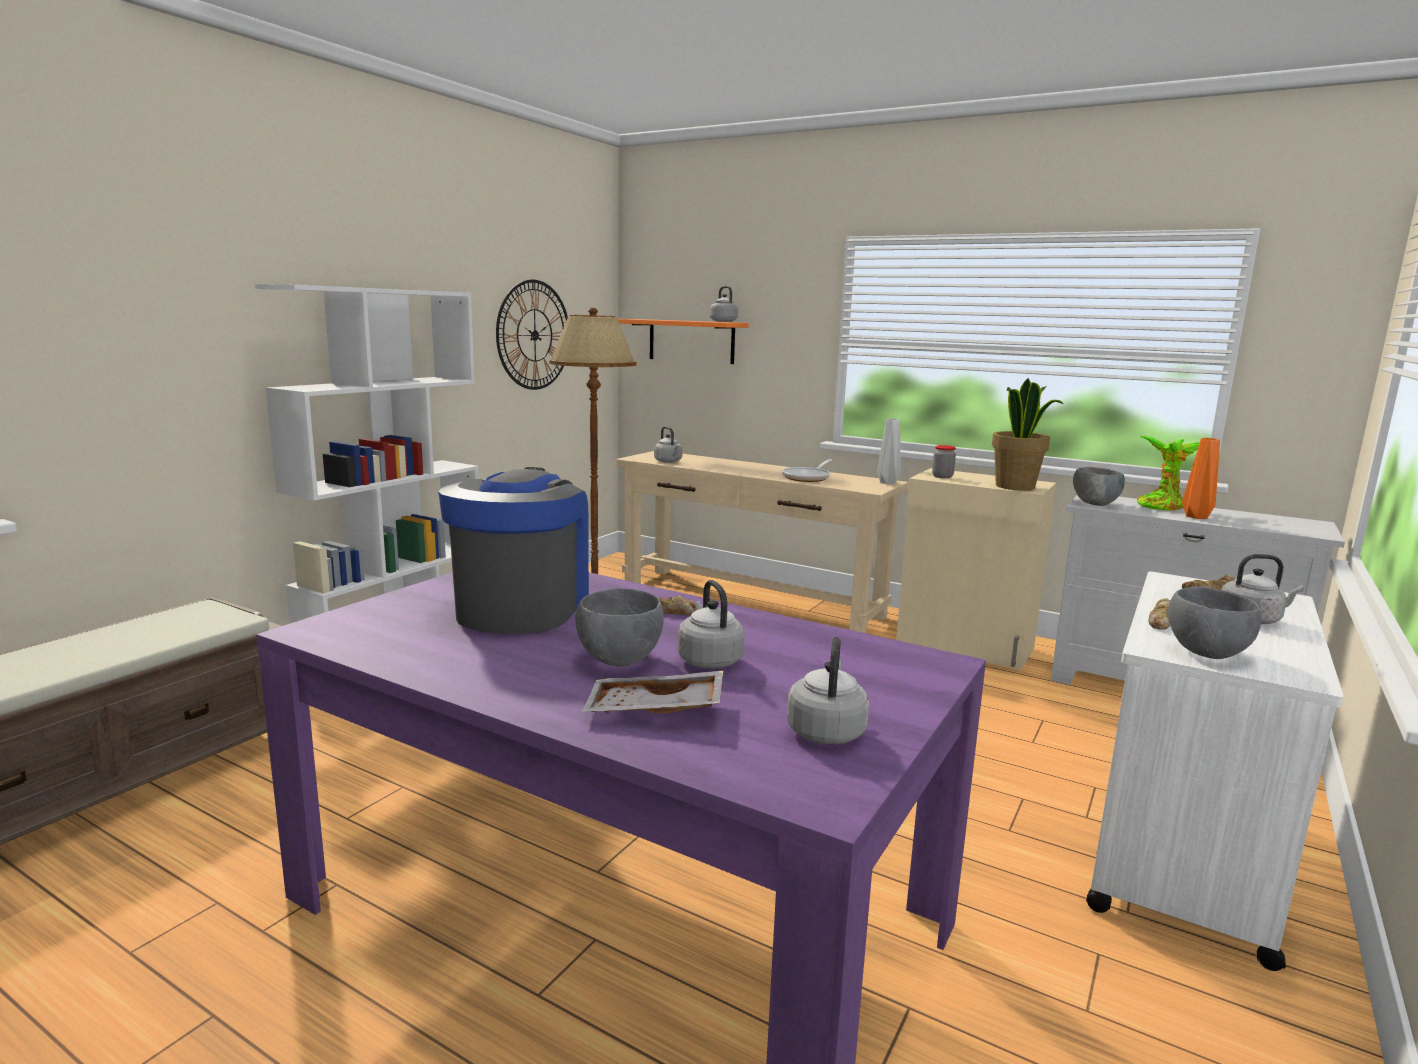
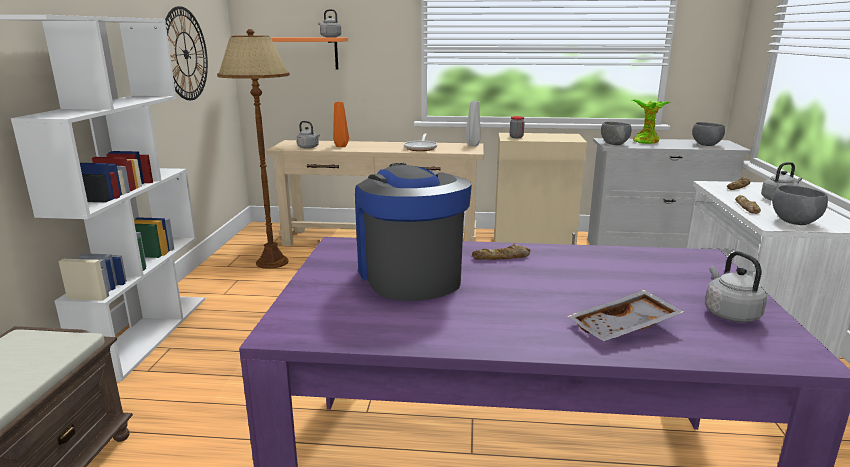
camera: 25 degrees left, 5 degrees up
grey bowl [575,588,664,667] -> grey bowl moved to [692,122,725,146]
grey kettle [677,580,745,669] -> none
potted plant [992,378,1063,491] -> none
orange vase [1182,438,1220,519] -> orange vase moved to [333,102,349,147]

